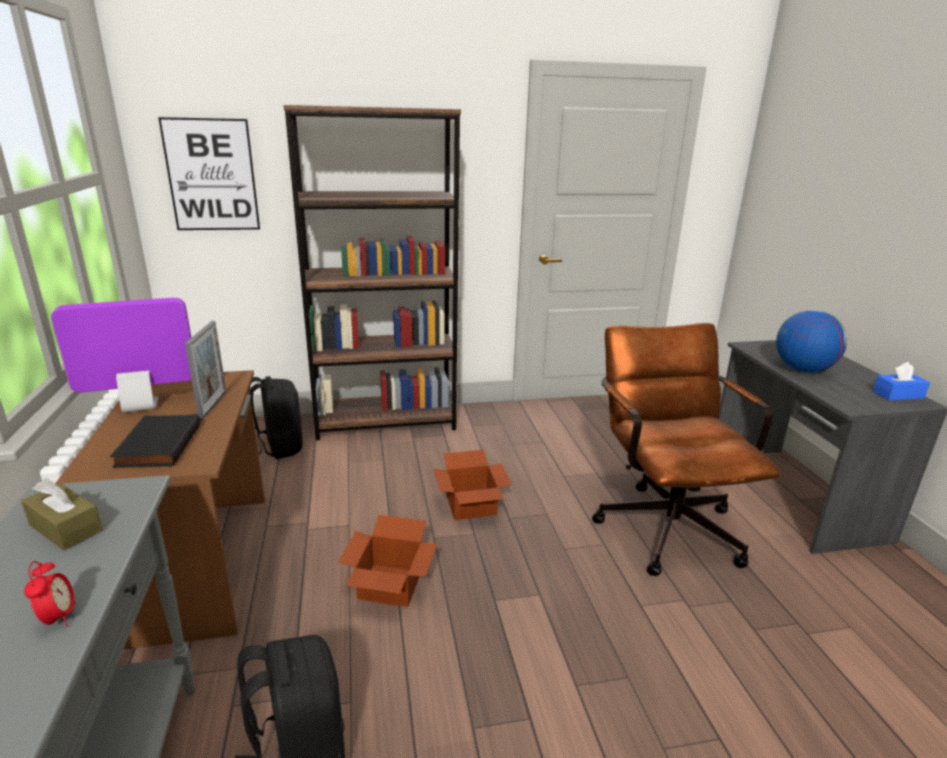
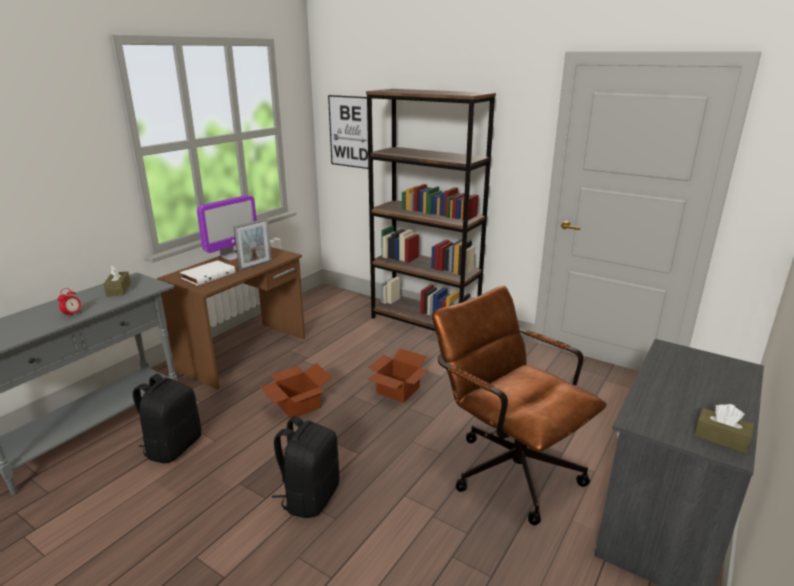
camera: 45 degrees right, 0 degrees up
monitor [51,298,192,413] -> monitor turned 105 degrees clockwise [197,195,257,261]
black book [110,414,200,468] -> white book [180,260,235,286]
black backpack [249,376,303,459] -> black backpack moved to [272,416,339,518]
brown office chair [592,323,781,576] -> brown office chair turned 75 degrees counterclockwise [432,286,606,525]
globe [776,310,847,373] -> none
blue tissue box [873,362,930,401] -> brown tissue box [694,404,754,454]

